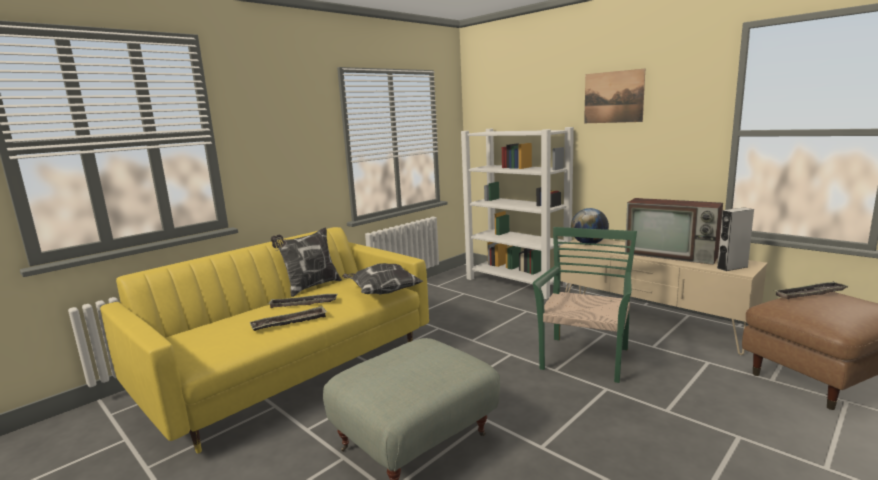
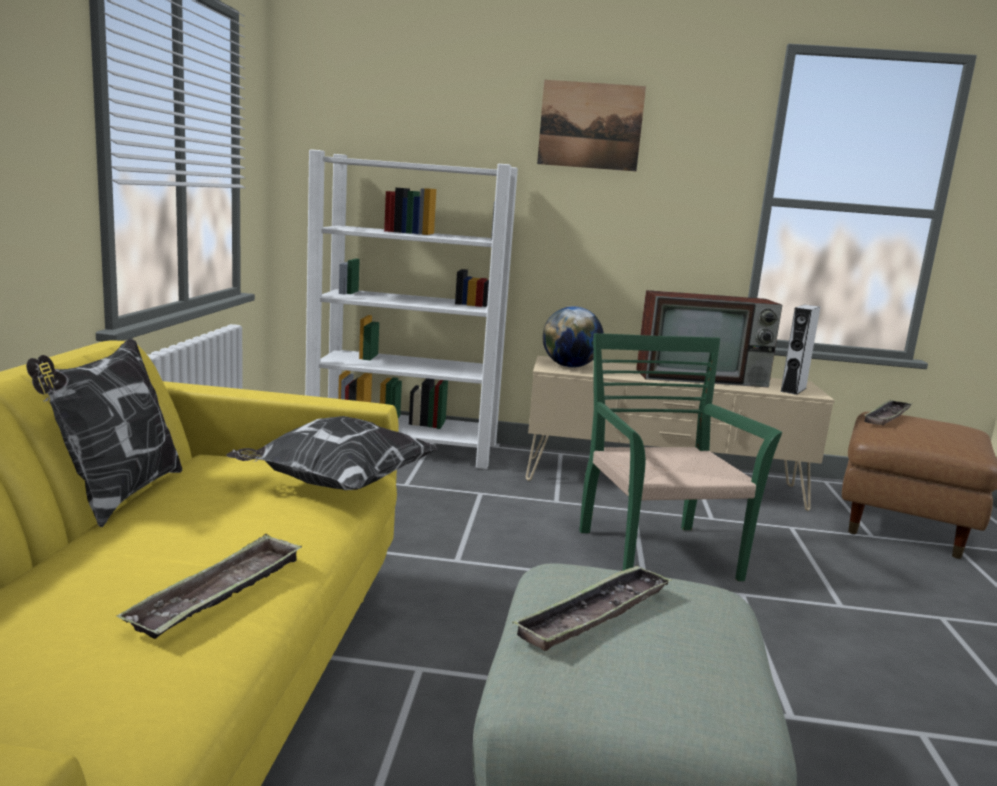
camera: 40 degrees left, 0 degrees up
tray [268,293,338,308] -> tray moved to [512,565,672,651]

